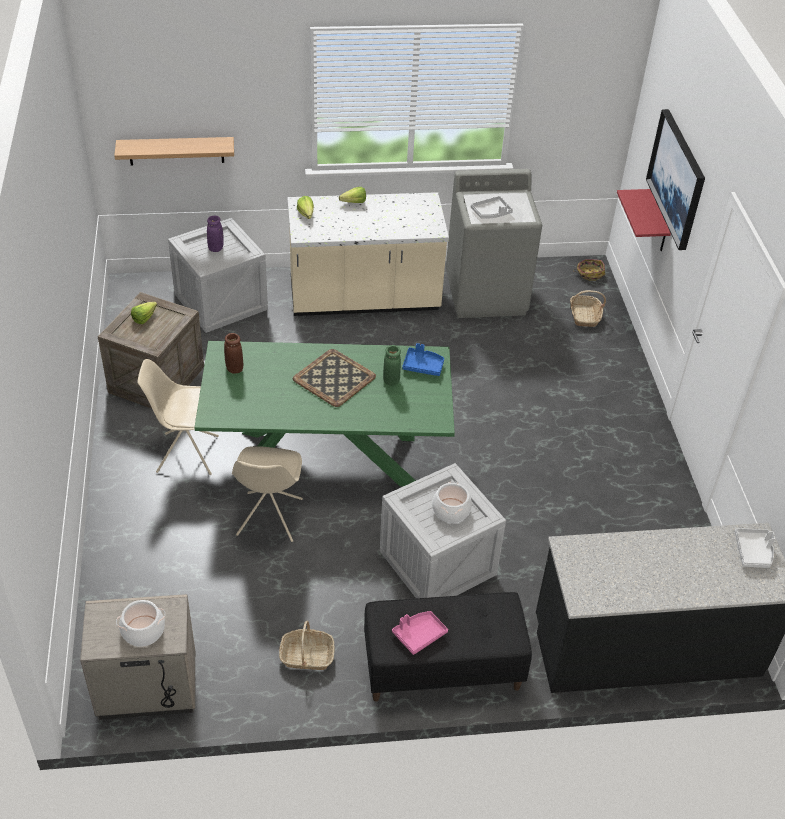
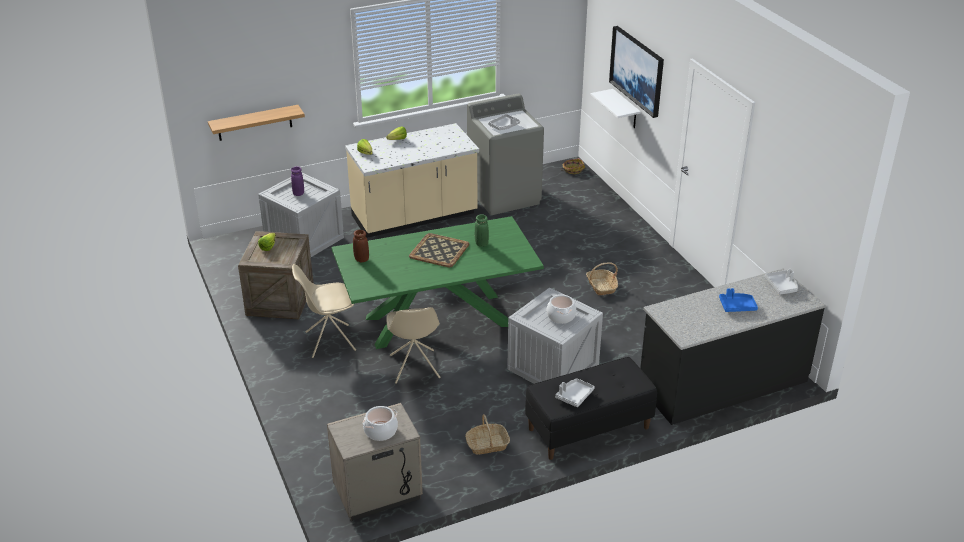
camera: 15 degrees left, 10 degrees down
pink tray [392,611,448,655] -> grey tray [555,378,595,407]
blue tray [402,343,444,376] -> blue tray moved to [719,288,758,312]
basket [570,290,606,327] -> basket moved to [586,263,618,295]
red shelf [617,189,671,251] -> white shelf [591,89,641,128]

